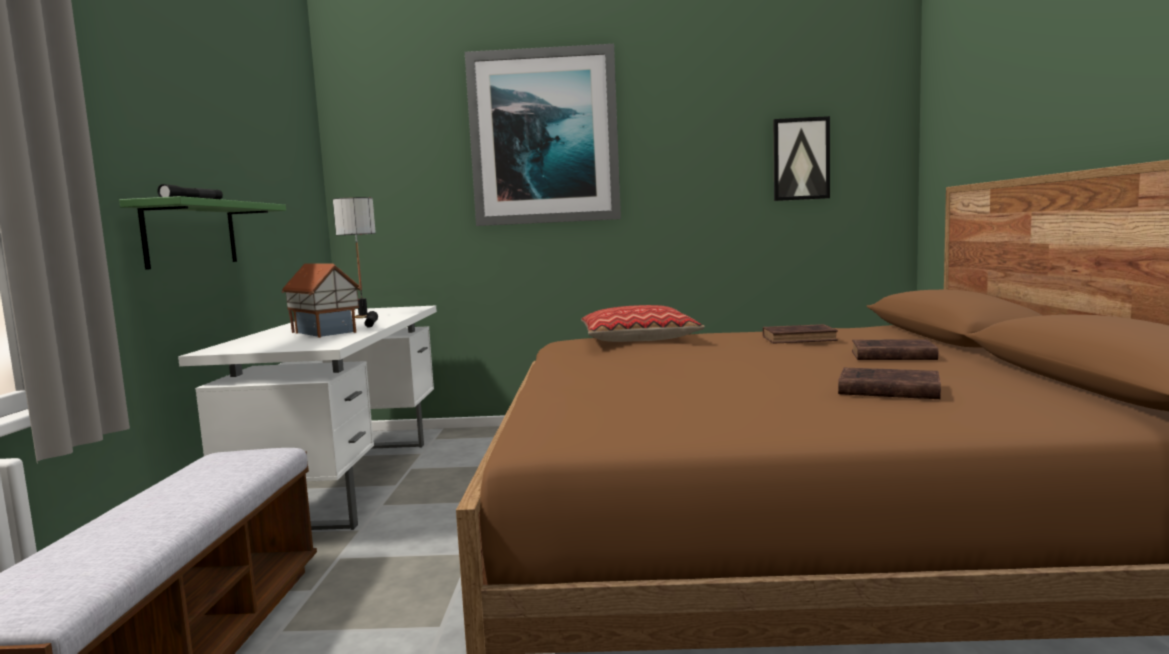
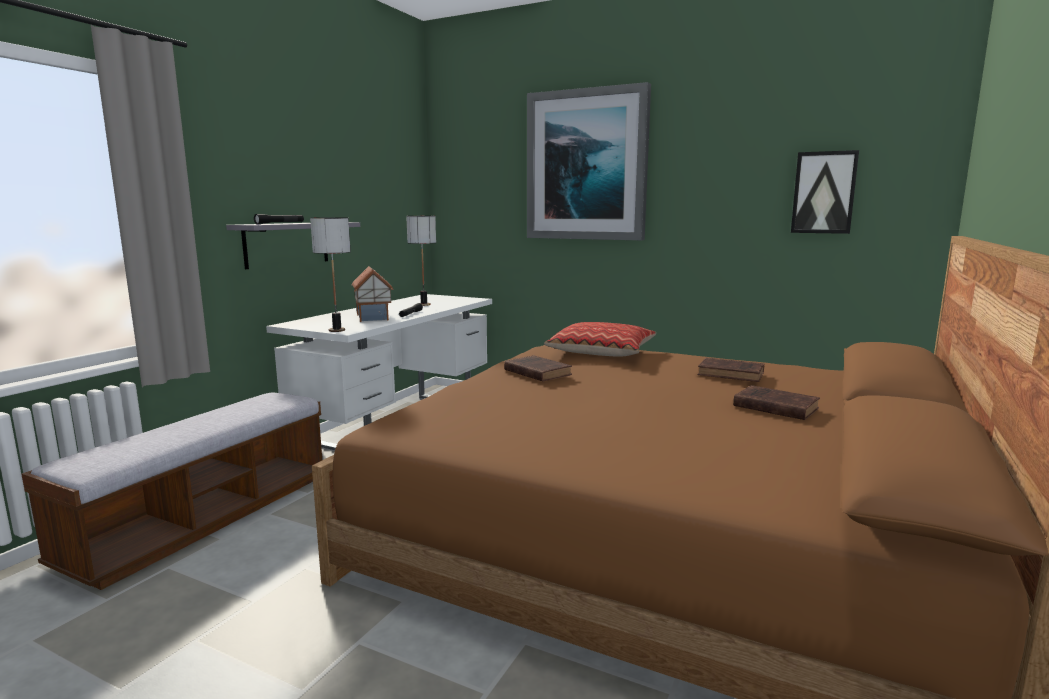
camera: 25 degrees right, 5 degrees up
green shelf [119,196,286,270] -> grey shelf [226,222,360,269]
brown book [838,368,941,399] -> brown book moved to [504,355,572,382]
none -> table lamp [310,217,351,332]

